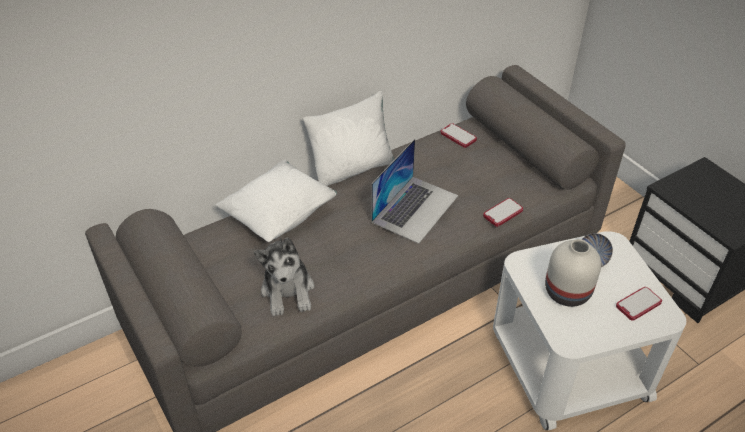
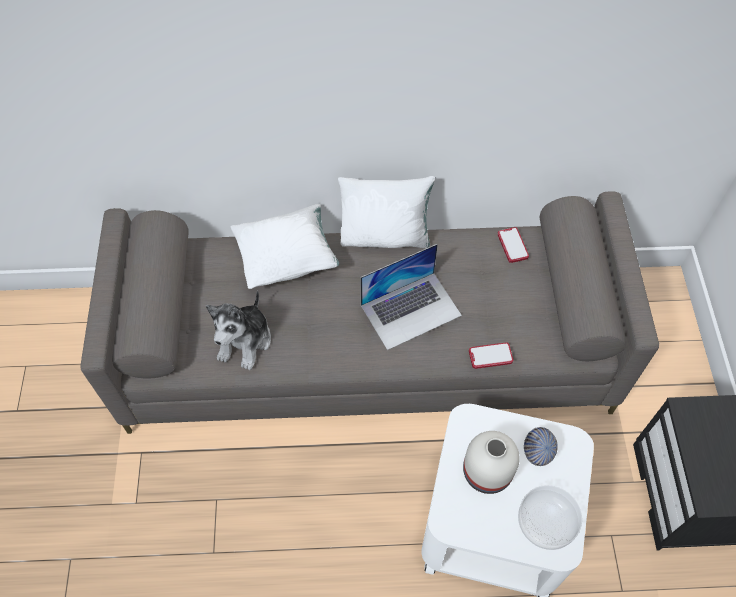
camera: 30 degrees right, 15 degrees up
phone [616,287,662,321] -> bowl [518,485,582,550]

